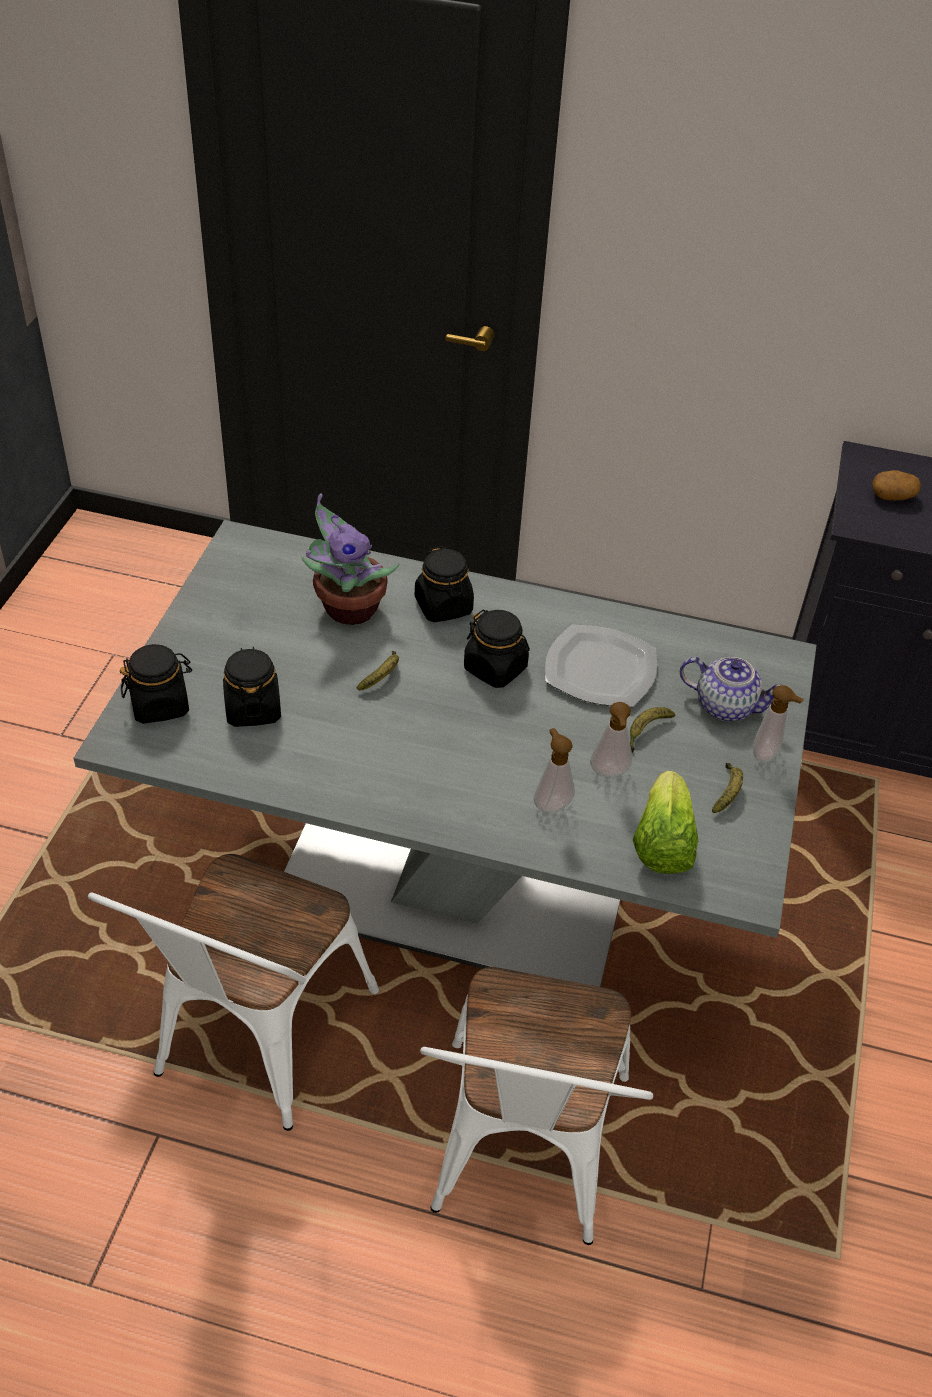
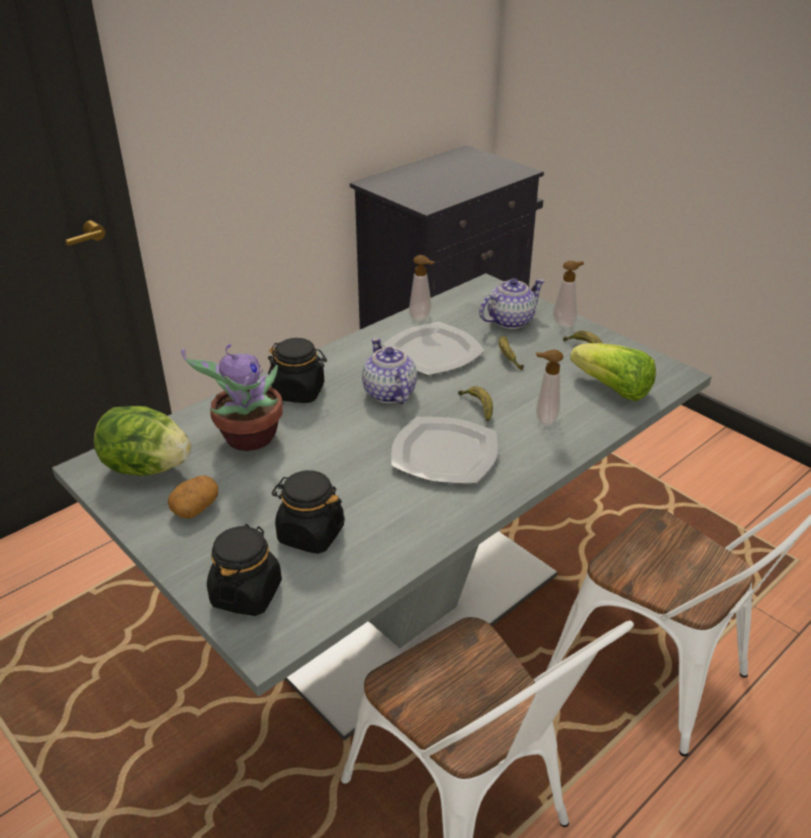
camera: 55 degrees left, 10 degrees down
banana [357,651,399,690] -> banana moved to [458,386,493,422]
black jar [464,610,530,688] -> teapot [362,338,417,404]
soap dispenser [590,702,633,777] -> soap dispenser moved to [409,255,434,322]
potato [872,470,921,500] -> potato moved to [168,475,218,518]
none -> lettuce [94,406,191,476]
none -> plate [391,417,498,484]

